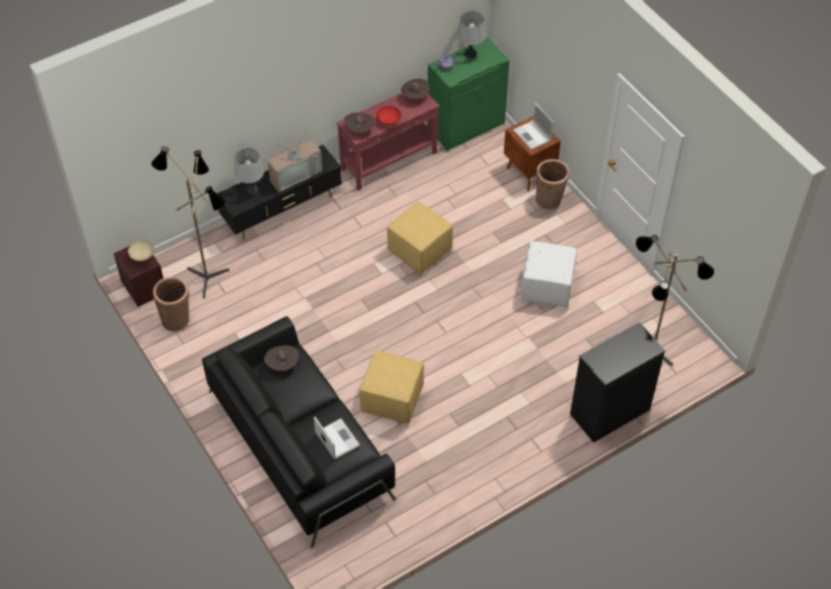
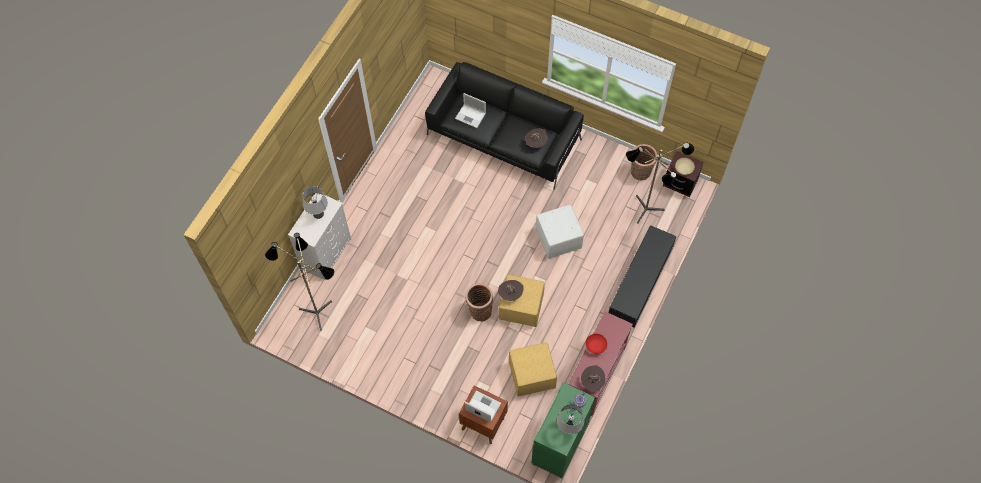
camera: 150 degrees right, 10 degrees up
grey table lamp [234,148,264,194] -> grey table lamp moved to [302,186,328,219]
television [268,132,323,192] -> none
brown hat [344,112,375,133] -> brown hat moved to [498,280,523,301]
yellow ottoman [360,351,424,424] -> yellow ottoman moved to [509,342,557,396]
white ottoman [521,241,577,307] -> white ottoman moved to [536,205,584,259]
basket [536,159,569,210] -> basket moved to [466,283,493,321]
black dresser [570,322,665,443] -> white dresser [288,193,351,281]

